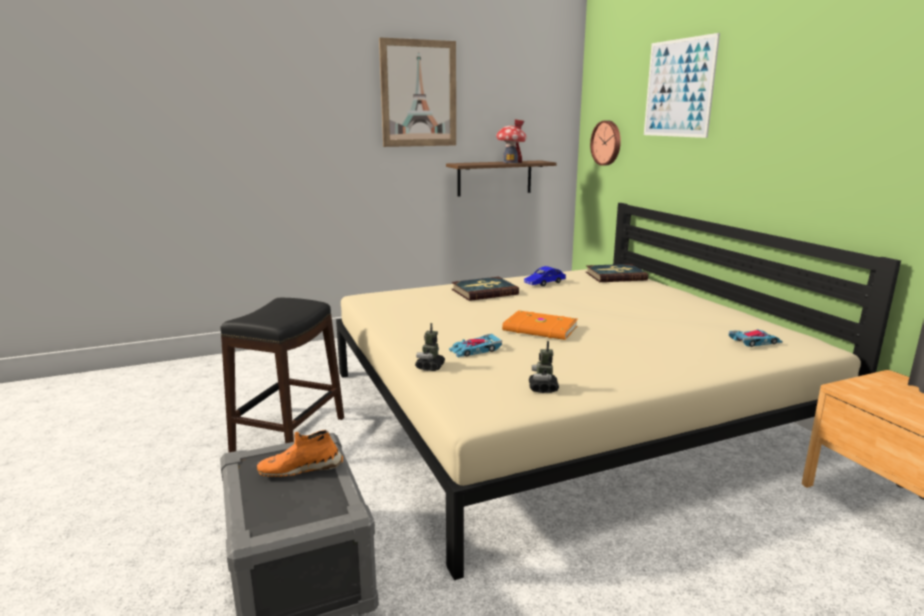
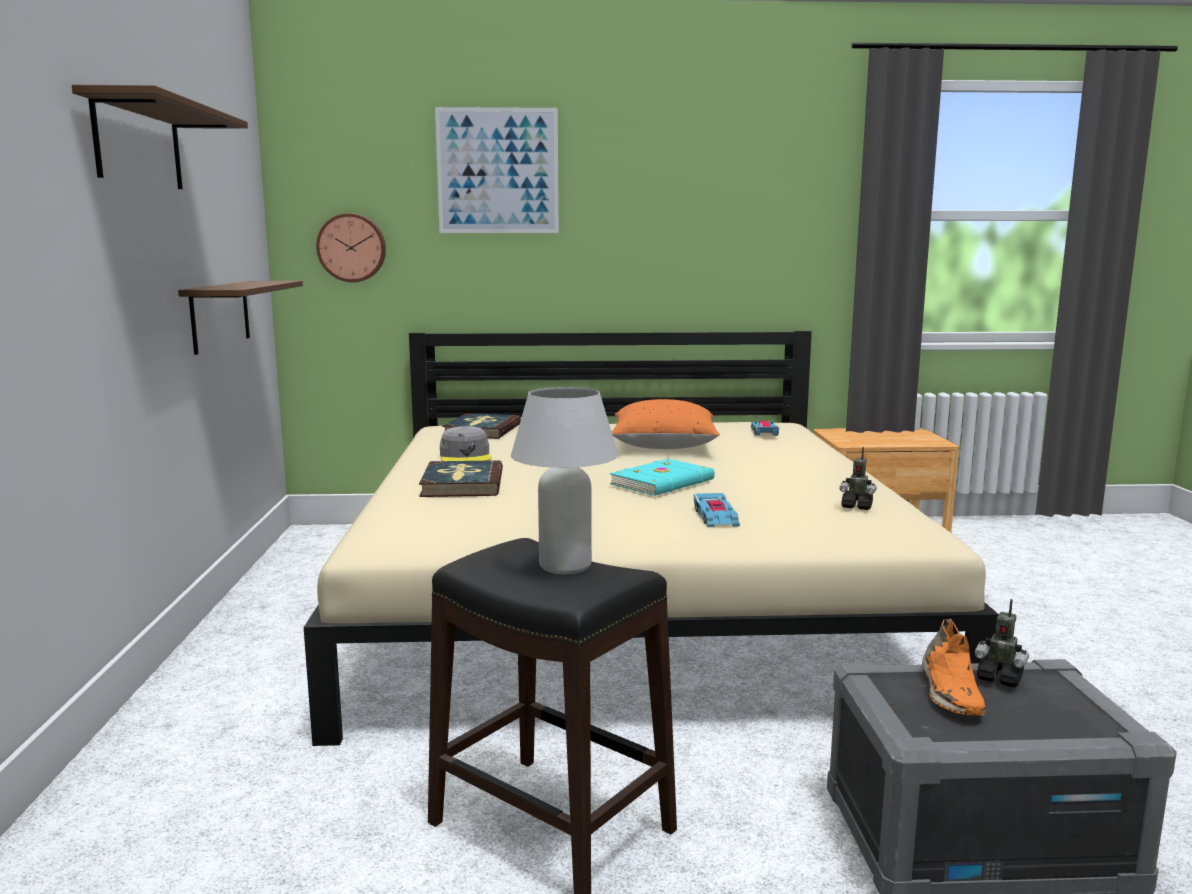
camera: 70 degrees left, 5 degrees down
picture [379,37,456,147] -> brown shelf [72,85,248,189]
toy robot [415,323,445,371] -> toy robot moved to [975,599,1029,687]
toy house [496,119,527,163] -> none
orange book [502,310,578,340] -> turquoise book [610,459,715,496]
blue toy car [524,266,566,286] -> grey cap [440,426,491,461]
none -> white table lamp [511,387,618,574]
none -> orange pillow [612,399,720,449]

